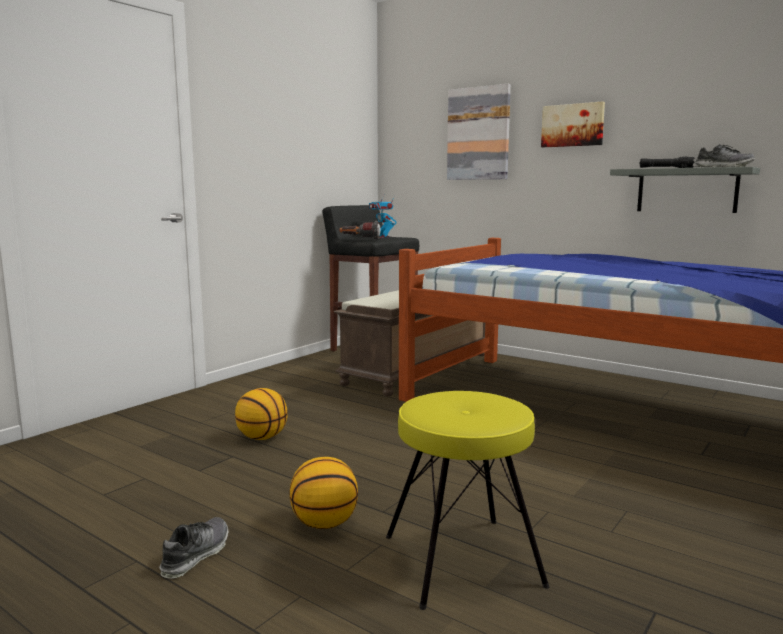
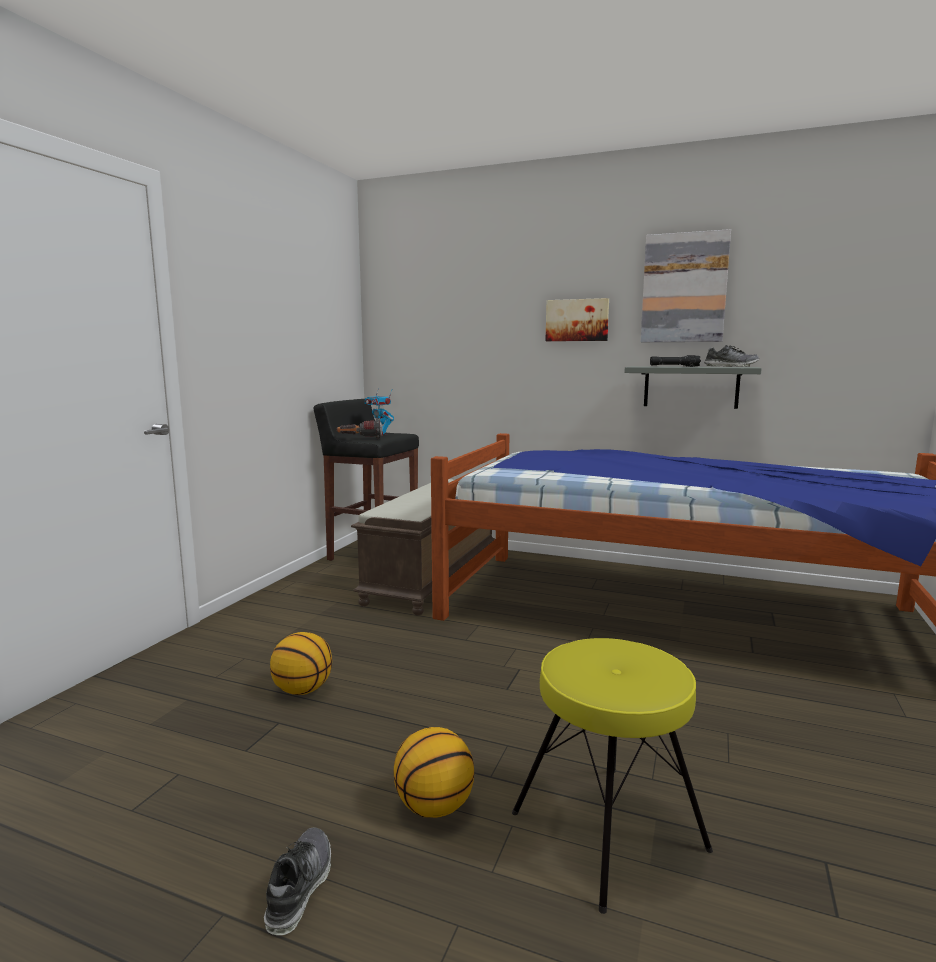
camera: 15 degrees left, 0 degrees up
picture [447,84,511,180] -> picture moved to [641,229,731,342]

